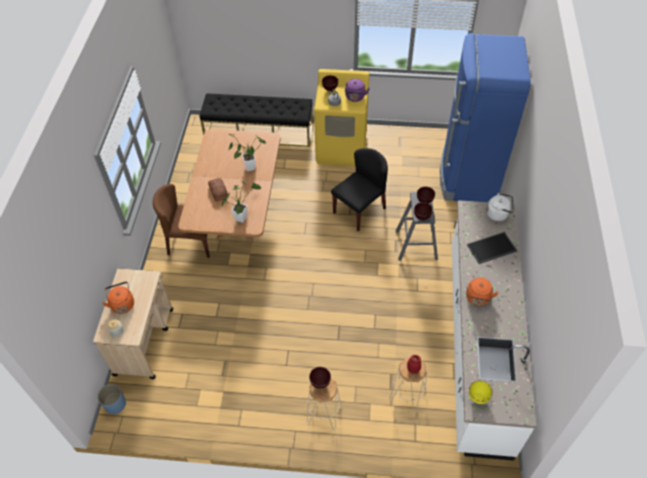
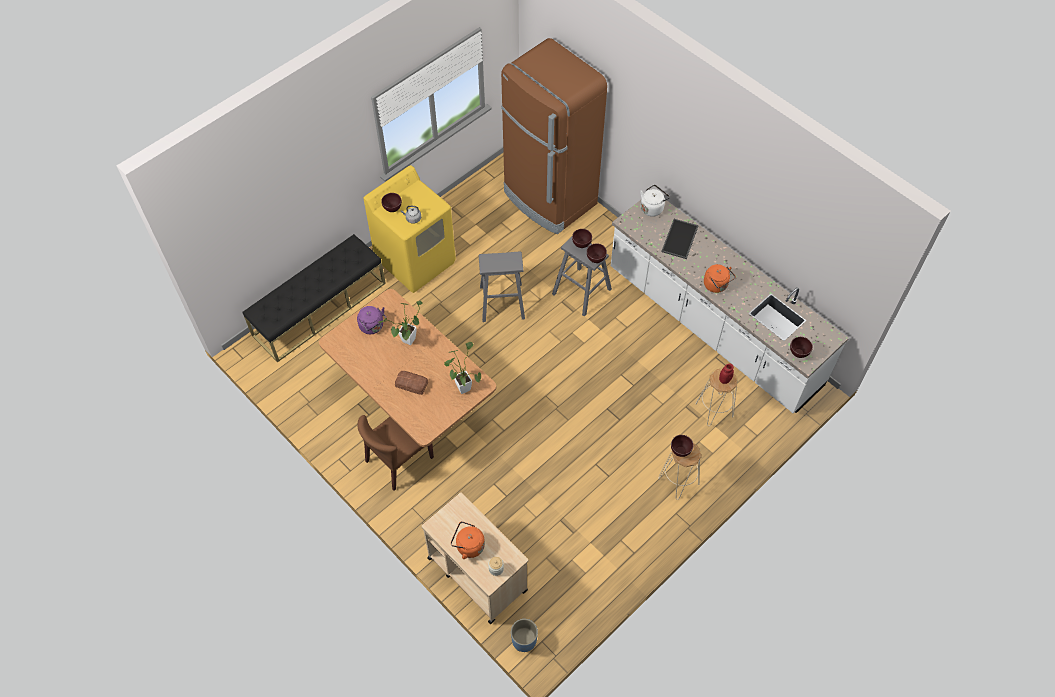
camera: 50 degrees left, 5 degrees up
black chair [331,148,388,231] -> grey stool [479,252,525,322]
purple kettle [345,79,370,102] -> purple kettle moved to [357,306,386,334]
blue fridge [440,33,531,202] -> brown fridge [501,38,607,234]
yellow bowl [469,381,493,404] -> brown bowl [790,337,813,358]

